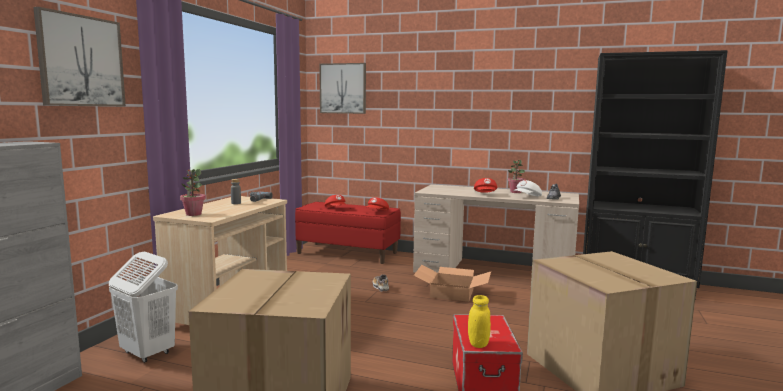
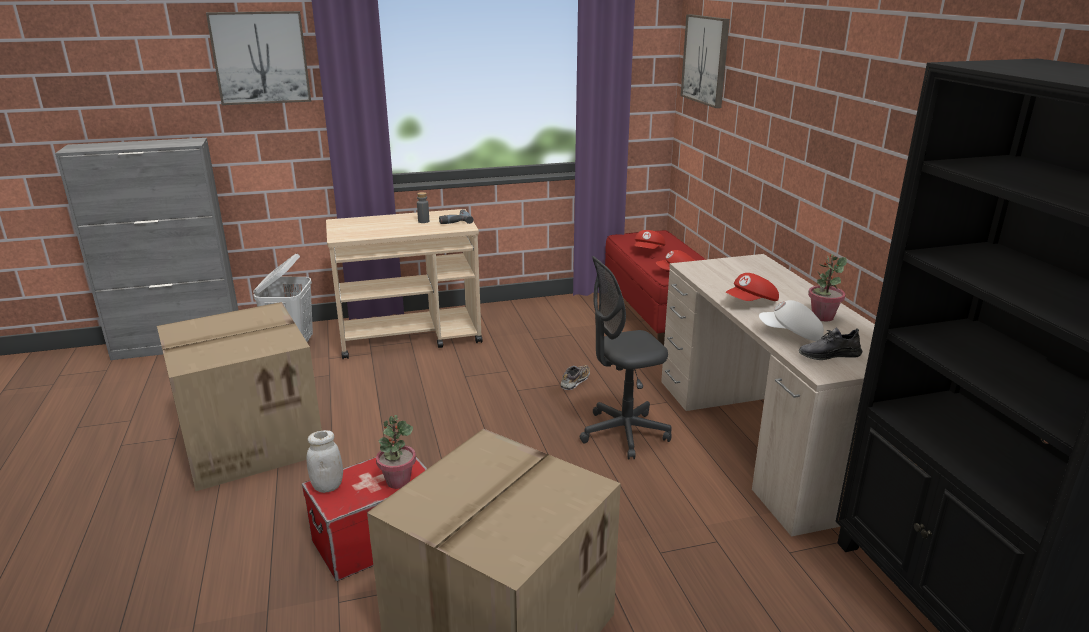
camera: 55 degrees right, 15 degrees up
potted plant [180,169,206,216] -> potted plant moved to [376,415,416,489]
cardboard box [414,265,491,302] -> grey office chair [580,256,672,459]
yellow jar [468,295,491,348] -> white jar [306,430,343,493]

